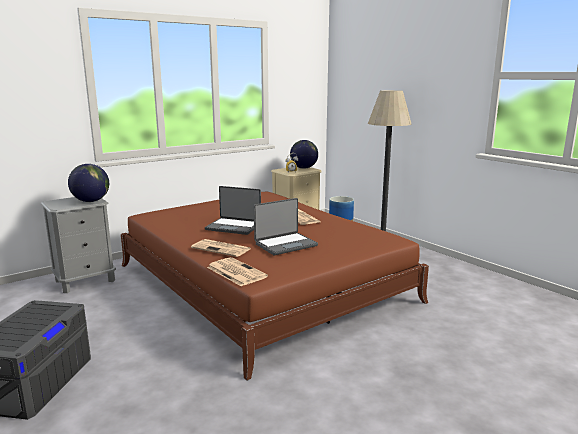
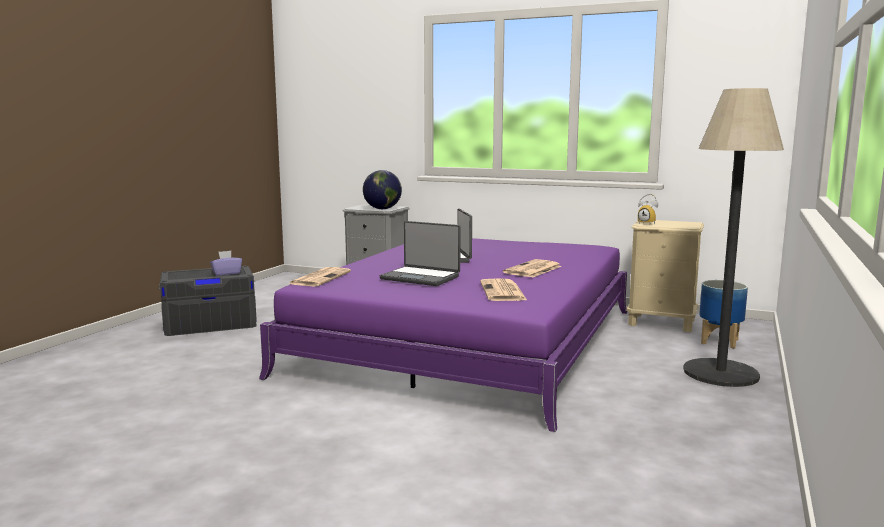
camera: 60 degrees right, 5 degrees down
brown bed [121,192,429,381] -> purple bed [259,238,627,432]
newspaper [191,239,250,257] -> newspaper moved to [480,278,528,301]
globe [290,140,318,169] -> none
none -> purple tissue box [210,251,242,276]

